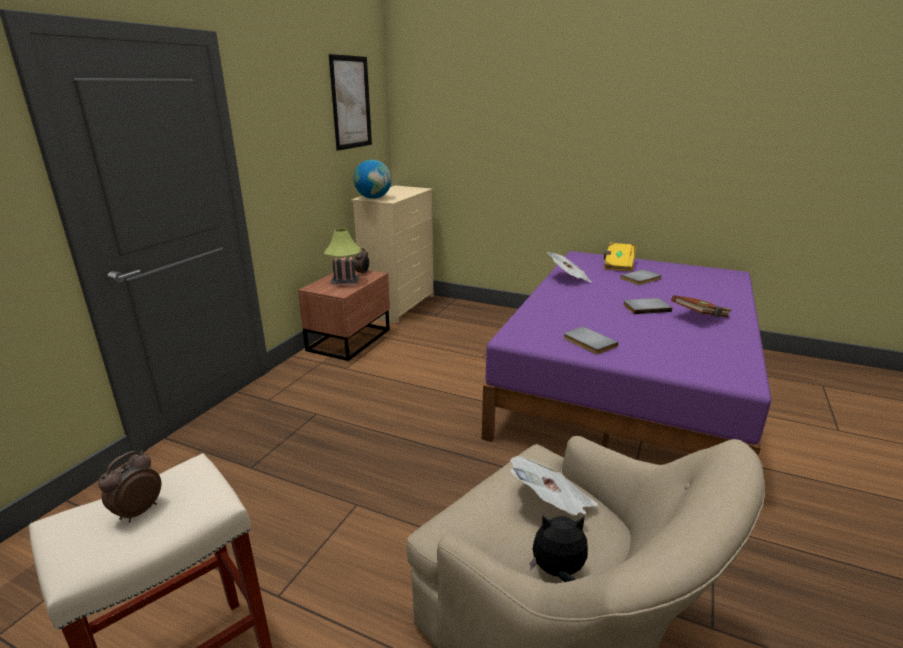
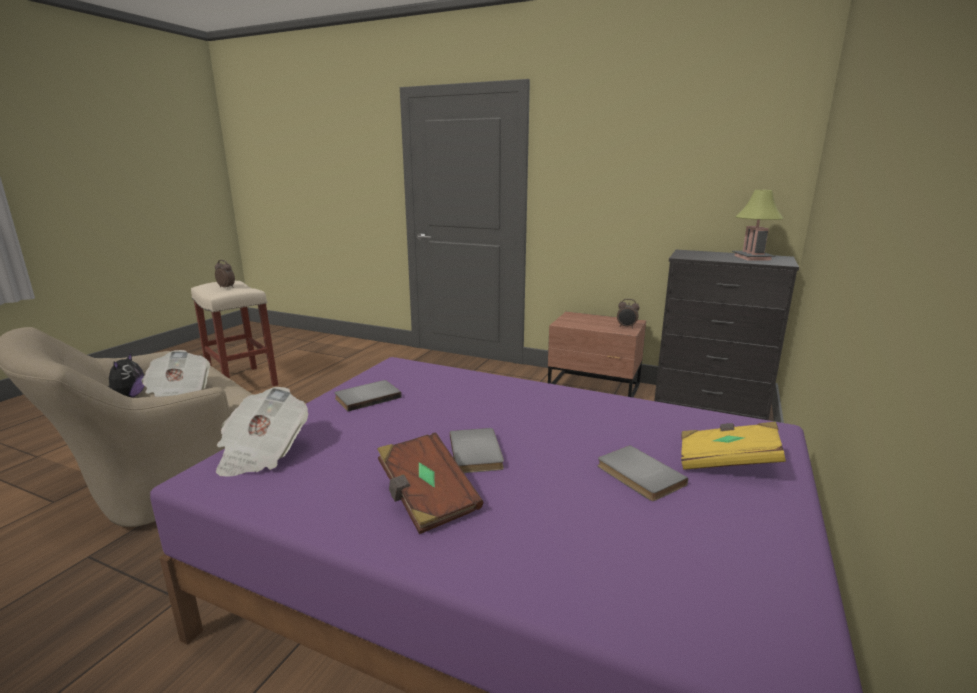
camera: 90 degrees right, 5 degrees down
table lamp [324,228,361,286] -> table lamp moved to [732,190,783,261]
picture [329,54,372,151] -> none
beige dresser [351,186,433,323] -> black dresser [654,250,799,420]
globe [353,160,392,199] -> none
newspaper [547,252,591,282] -> newspaper moved to [216,387,308,477]

